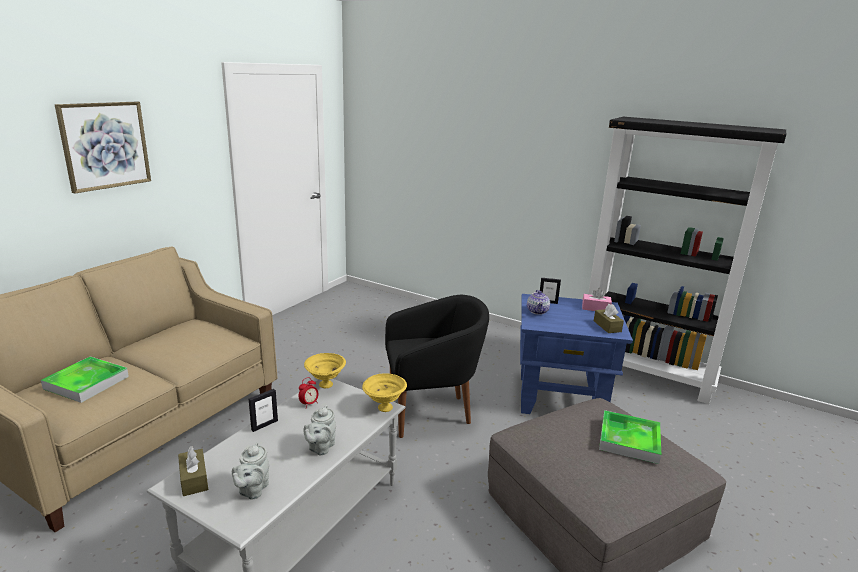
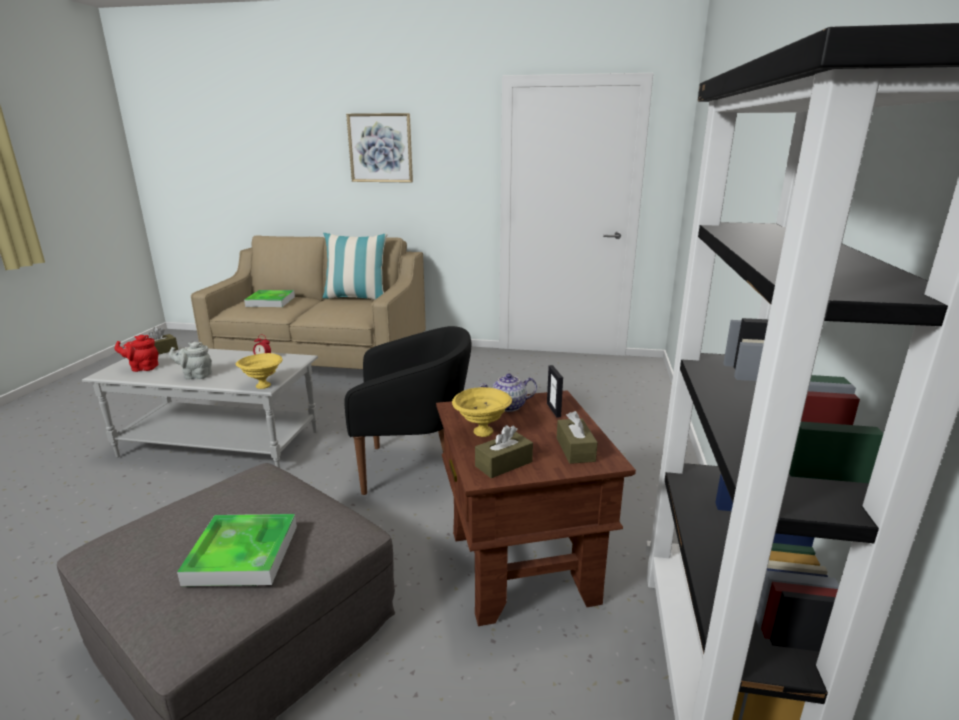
camera: 70 degrees right, 0 degrees up
grey teapot [232,442,269,500] -> red teapot [115,335,158,372]
picture frame [249,389,278,432] -> none
yellow bowl [304,353,346,388] -> yellow bowl moved to [452,387,512,437]
black armchair [385,295,489,438] -> black armchair turned 60 degrees counterclockwise [345,326,472,495]
blue side table [520,294,633,414] -> brown side table [436,390,636,626]
pink tissue box [582,288,612,311] -> brown tissue box [557,411,598,464]
none -> pillow [323,233,388,300]

